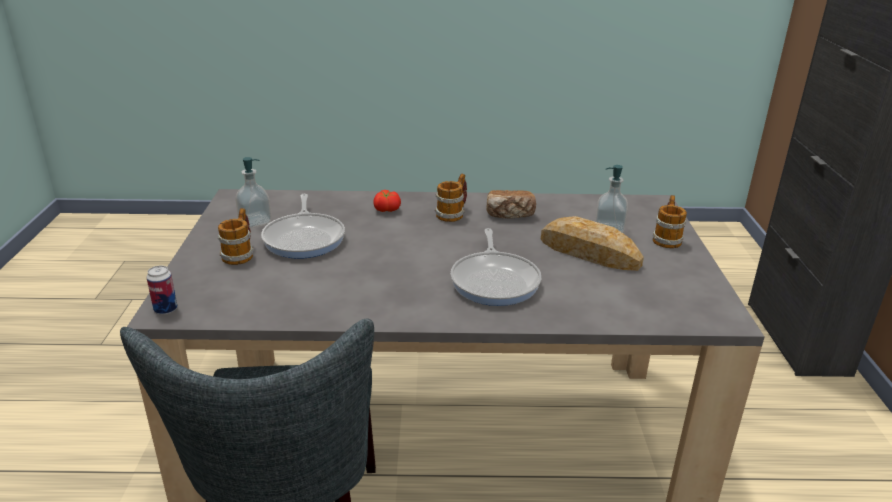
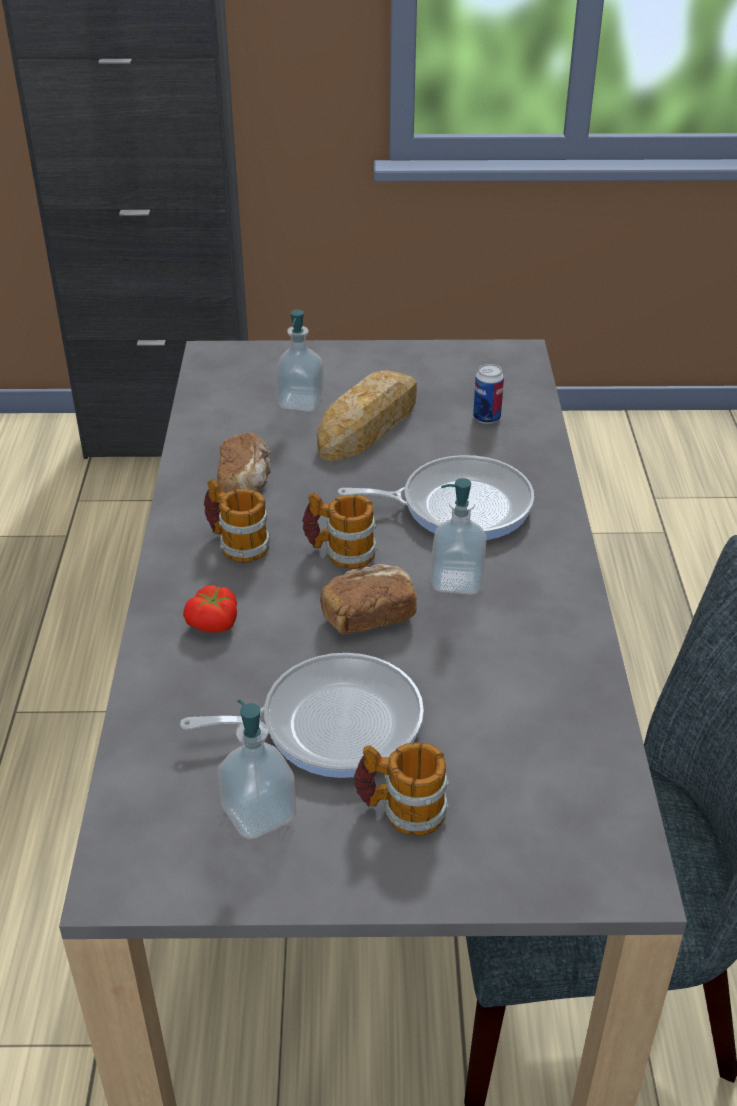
camera: 90 degrees left, 10 degrees up
can [147,265,178,315] -> can moved to [473,364,504,424]
mug [653,195,687,248] -> mug moved to [302,492,377,569]
none -> bread [320,564,417,634]
none -> soap dispenser [431,478,487,595]

